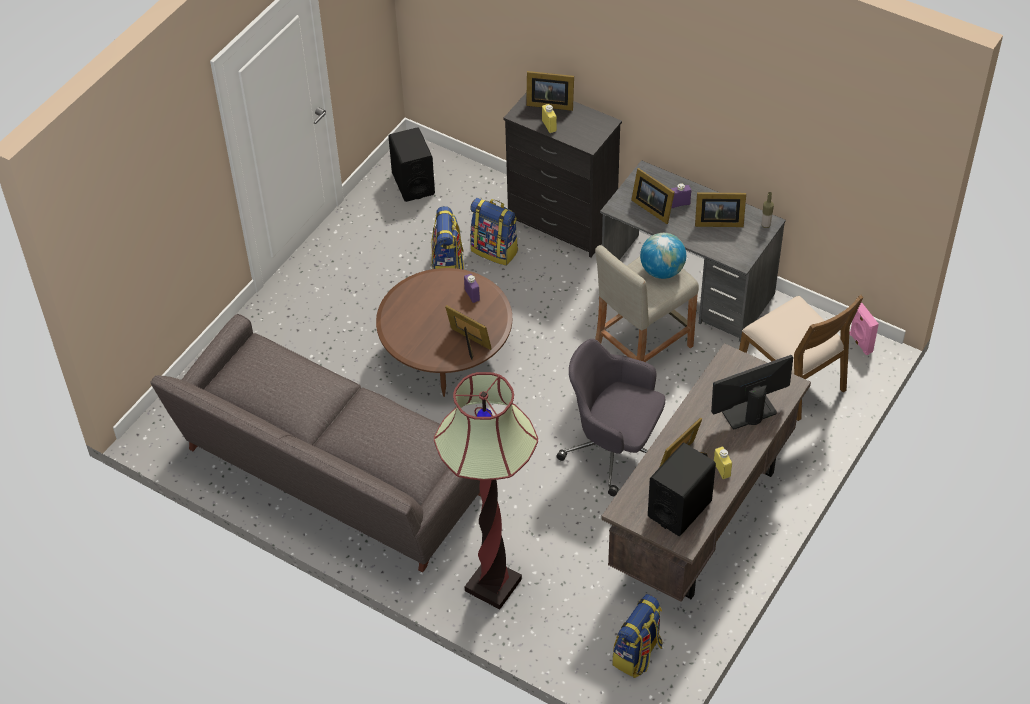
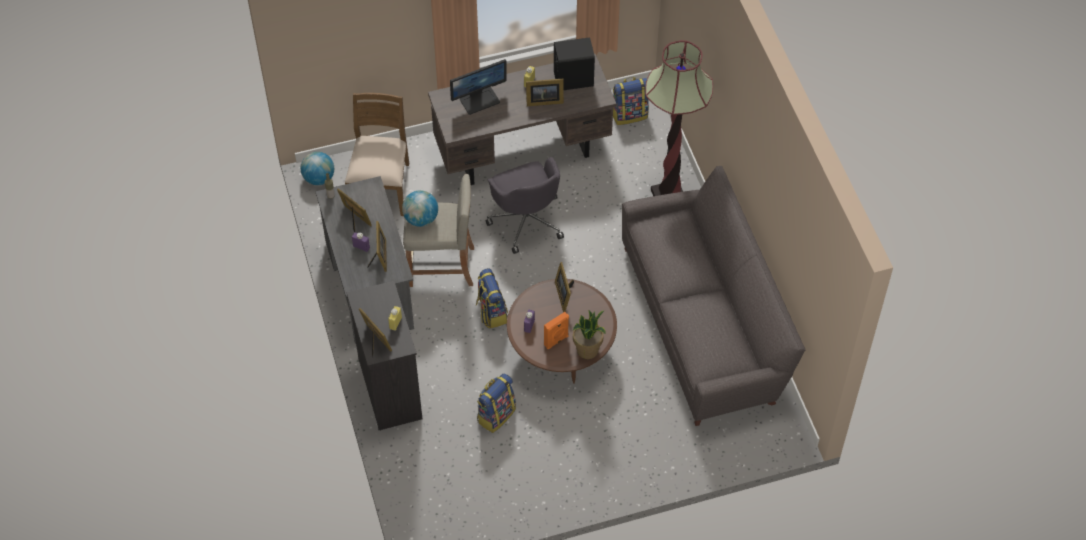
camera: 140 degrees left, 5 degrees up
black speaker [388,127,435,202] -> none
backpack [470,198,518,266] -> backpack moved to [476,268,508,329]
monitor [711,355,793,429] -> monitor turned 45 degrees counterclockwise [450,59,507,115]
pink speaker [849,302,879,355] -> globe [301,152,334,185]
none -> orange speaker [544,312,569,349]
none -> potted plant [572,310,606,359]

